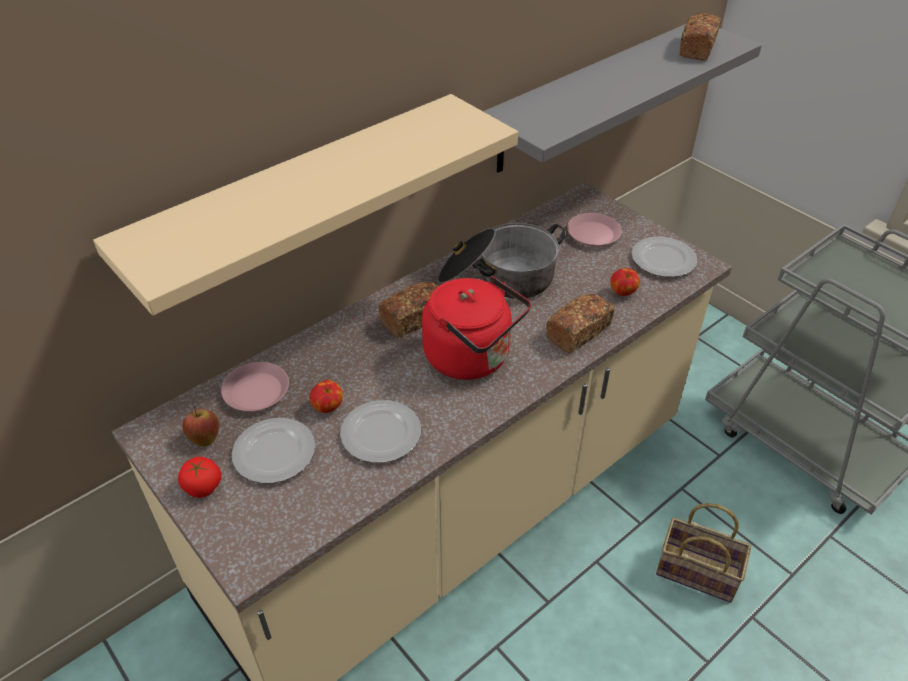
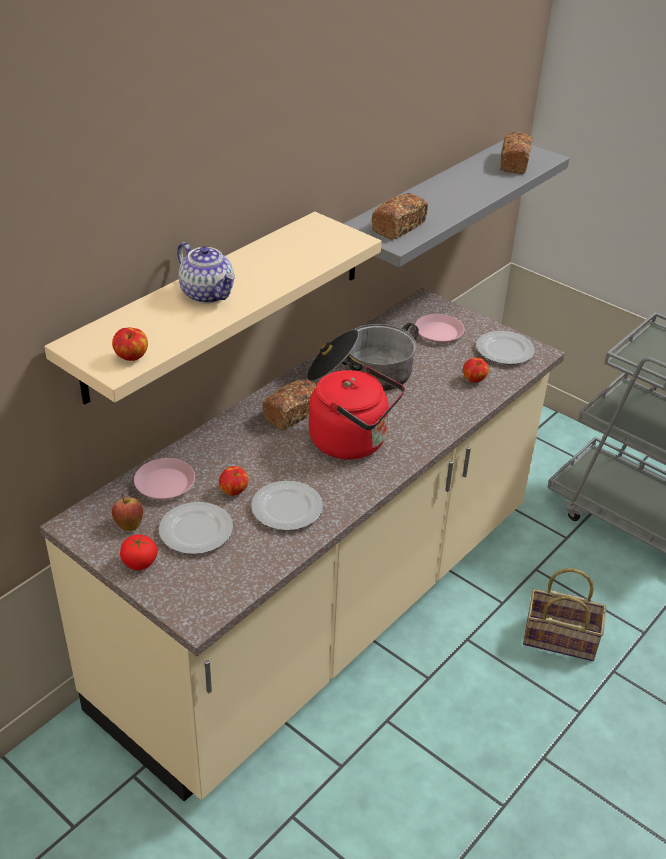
camera: 10 degrees left, 5 degrees down
bread [546,293,614,353] -> bread moved to [371,193,428,240]
none -> apple [112,328,148,361]
none -> teapot [177,242,235,303]

